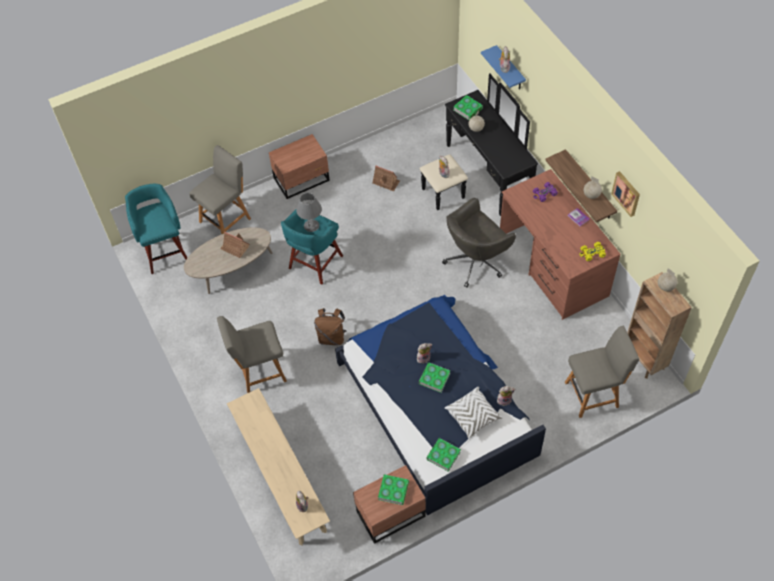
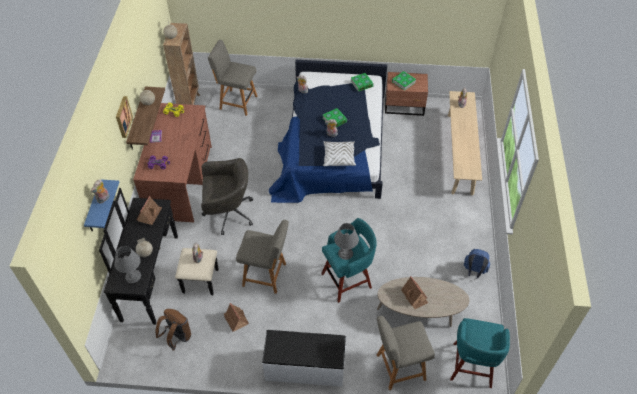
camera: 150 degrees left, 5 degrees down
grey chair [217,316,287,393] -> grey chair moved to [236,220,289,294]
brown nightstand [269,134,330,199] -> white bench [262,330,346,387]
brown backpack [314,308,346,345] -> brown backpack moved to [155,309,191,350]
white pillow [445,386,503,439] -> white pillow moved to [323,141,356,166]
book [453,95,483,120] -> grey table lamp [114,246,141,283]
picture [611,171,640,217] -> picture moved to [116,96,133,138]
none -> toy house [136,196,162,225]
none -> blue backpack [464,249,490,278]

